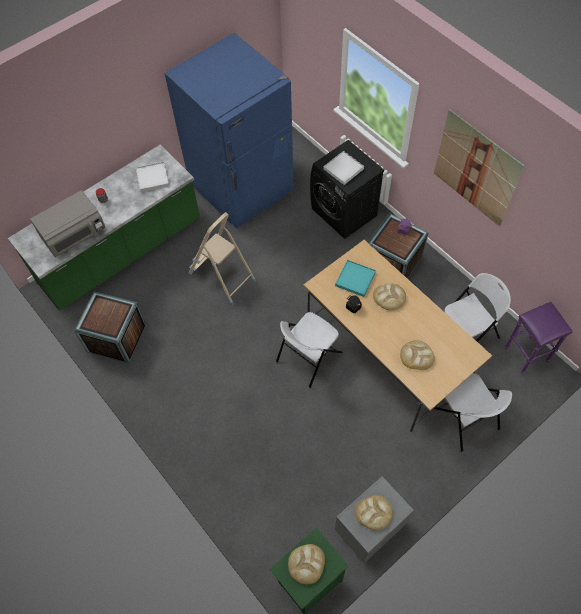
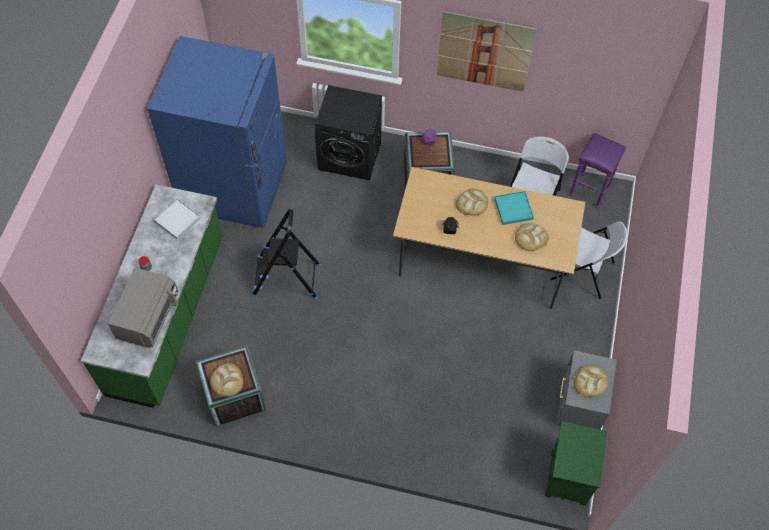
camera: 40 degrees left, 0 degrees up
beige step ladder [188,212,256,305] -> black step ladder [252,209,321,299]
white chair [276,312,343,388] -> none
bread [288,544,325,584] -> bread moved to [210,363,243,397]
white tray [324,151,364,185] -> none
turquoise tray [335,260,376,297] -> turquoise tray moved to [494,191,534,225]

